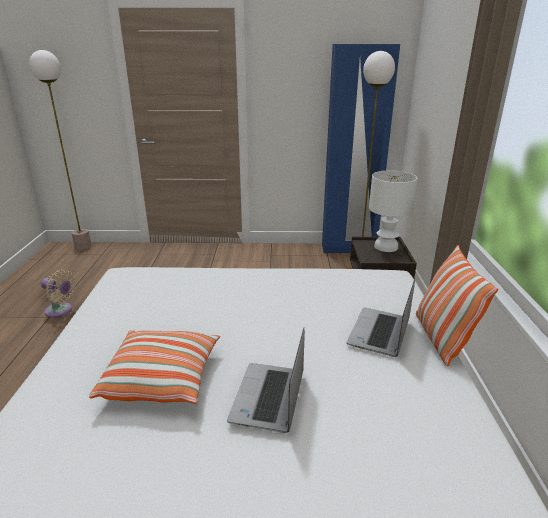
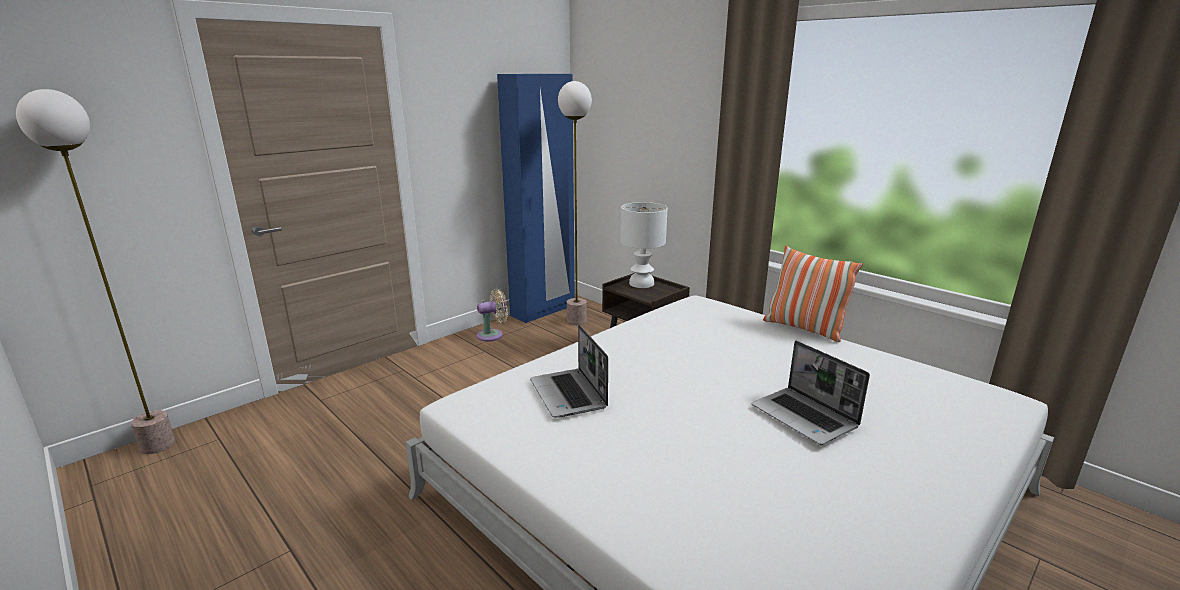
camera: 45 degrees left, 5 degrees down
beige fan [41,269,76,318] -> beige fan moved to [477,289,508,342]
pillow [89,330,220,404] -> none
laptop [347,279,415,357] -> laptop moved to [530,325,608,418]

